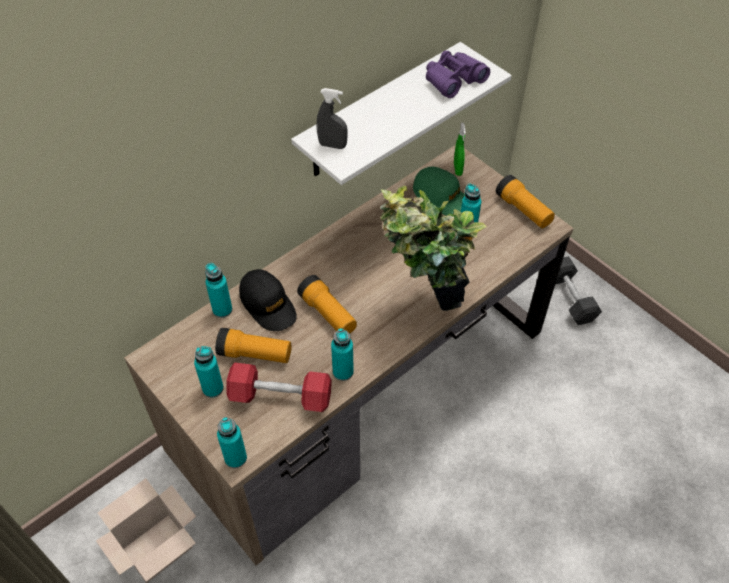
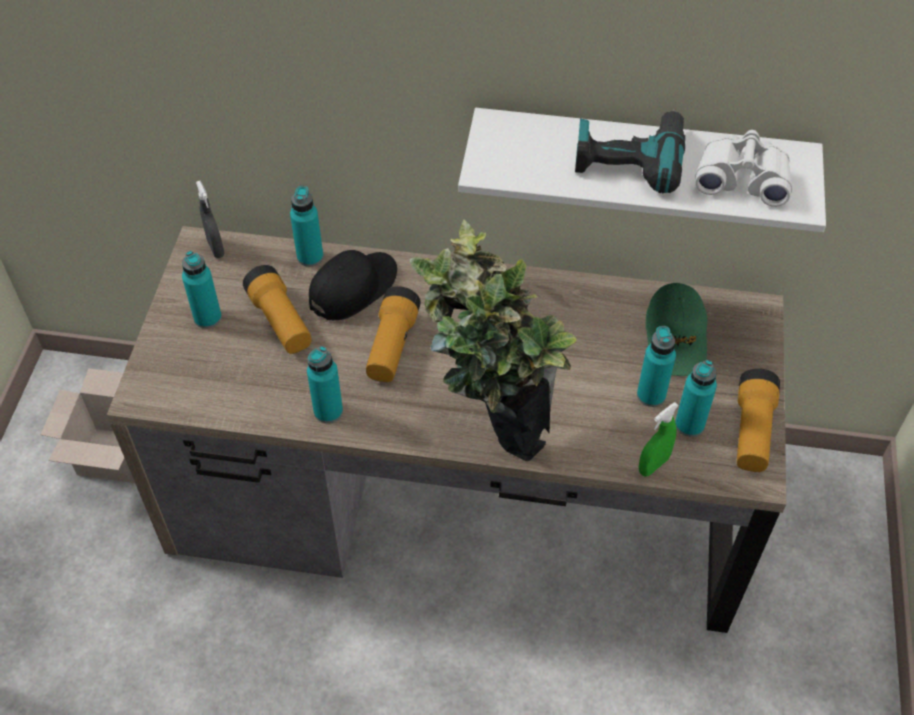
camera: 50 degrees right, 0 degrees up
turquoise bottle [217,417,247,468] -> turquoise bottle moved to [675,360,717,437]
red dumbbell [226,362,332,412] -> none
black cap [239,269,297,331] -> black cap turned 150 degrees counterclockwise [309,250,397,320]
grey spray bottle [317,88,348,149] -> grey spray bottle moved to [196,180,225,258]
purple binoculars [426,51,490,98] -> white binoculars [695,130,792,207]
green spray bottle [454,123,466,176] -> green spray bottle moved to [639,402,679,476]
black dumbbell [556,256,602,325] -> none
none -> power drill [575,109,685,194]

